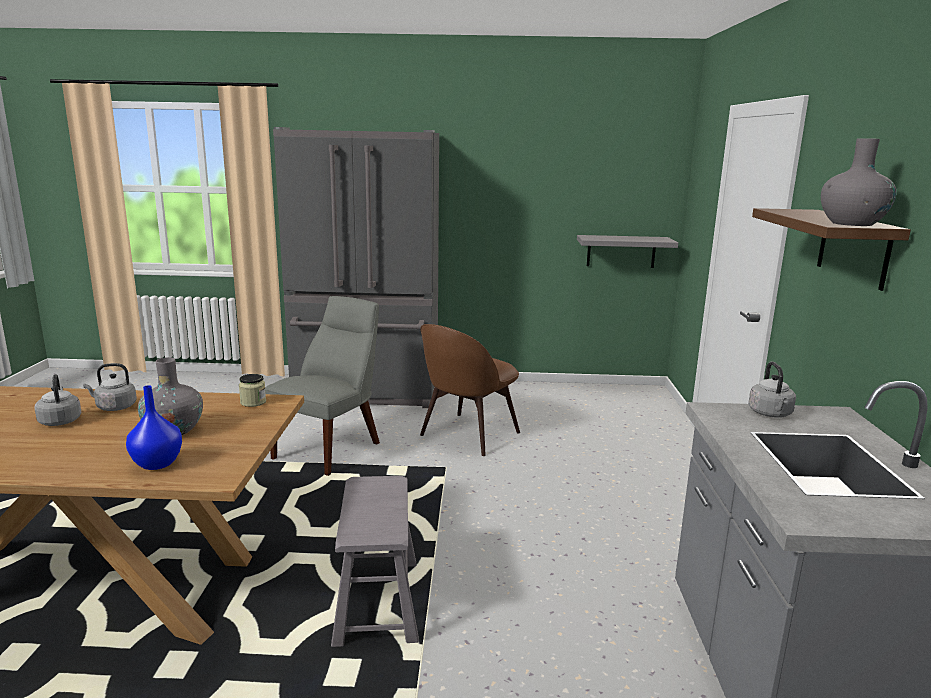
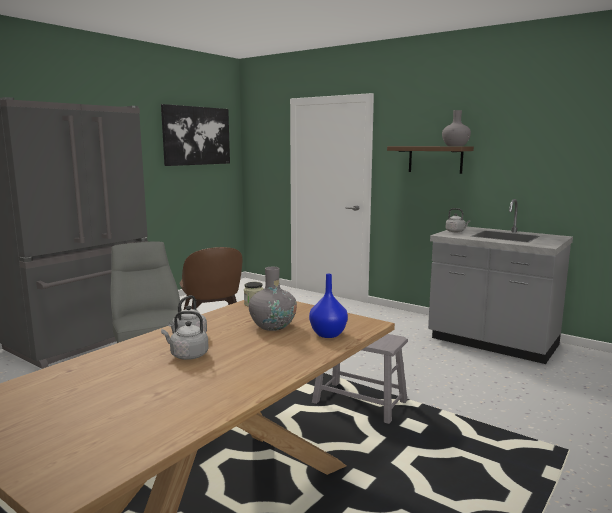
camera: 55 degrees left, 5 degrees down
grey shelf [577,235,678,268] -> none
none -> picture [161,104,230,166]

